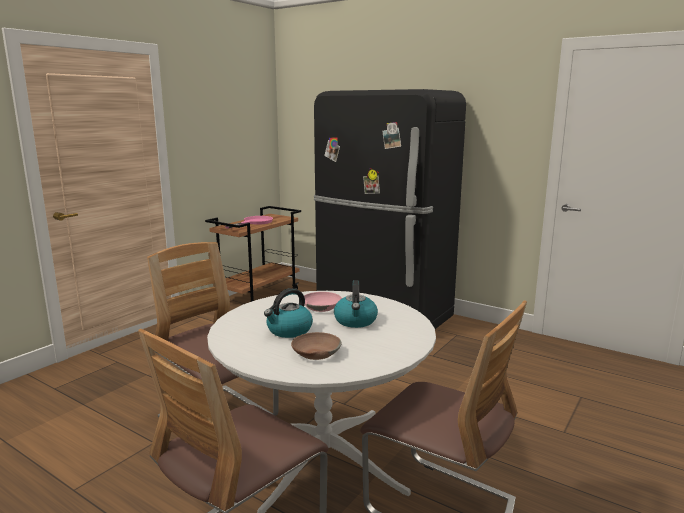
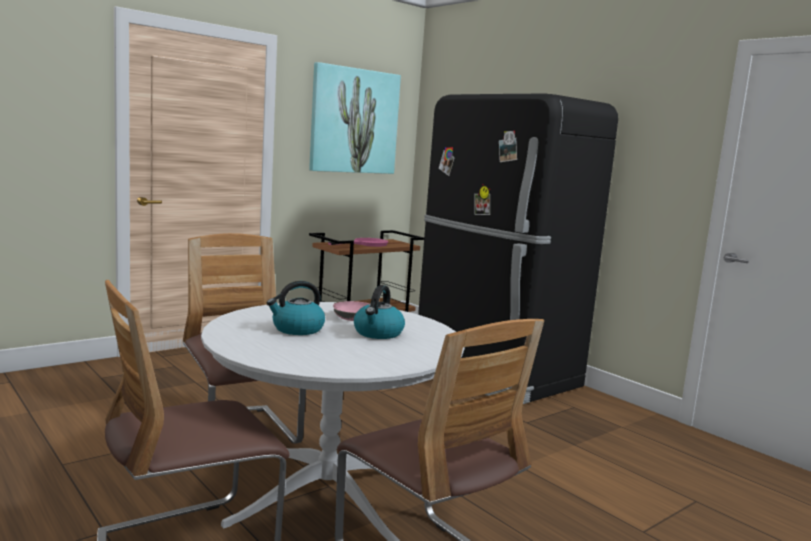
camera: 15 degrees right, 5 degrees down
brown bowl [291,332,342,360] -> none
none -> picture [309,62,401,174]

